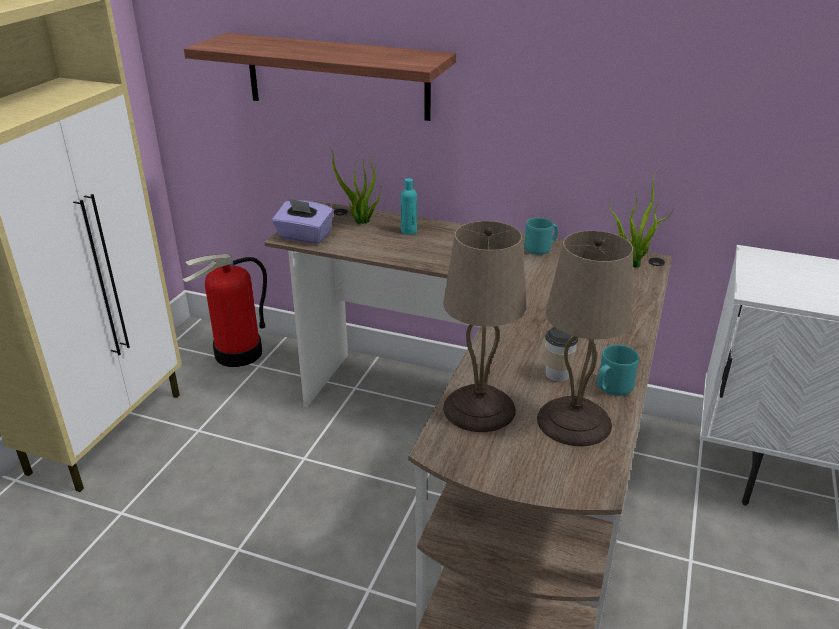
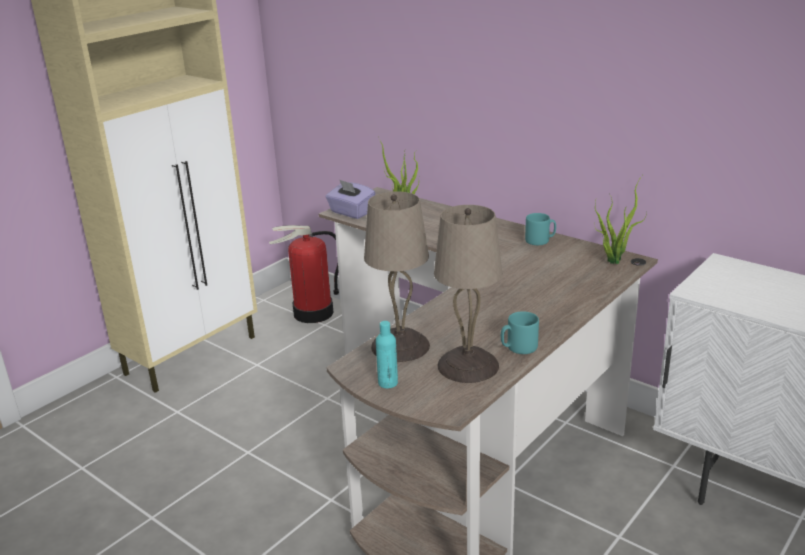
camera: 20 degrees right, 5 degrees down
shelf [184,33,456,121] -> none
turquoise bottle [401,178,417,235] -> turquoise bottle moved to [376,321,398,389]
cup [545,327,578,382] -> none

